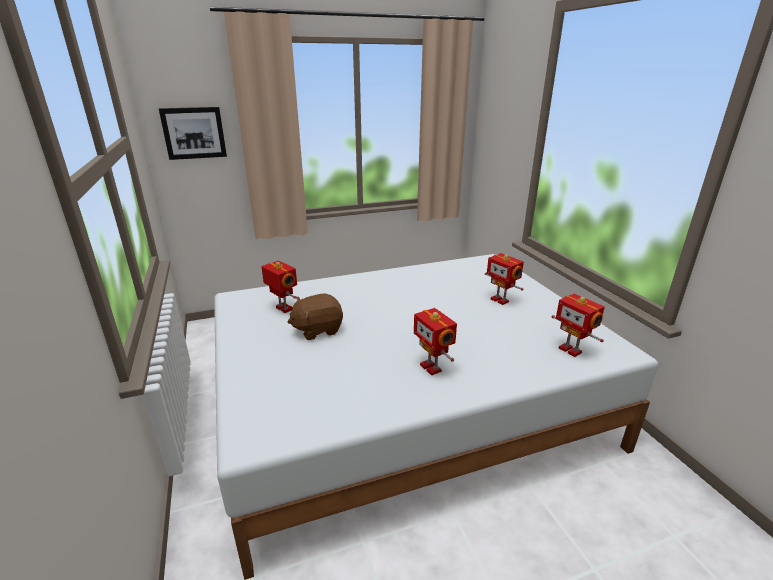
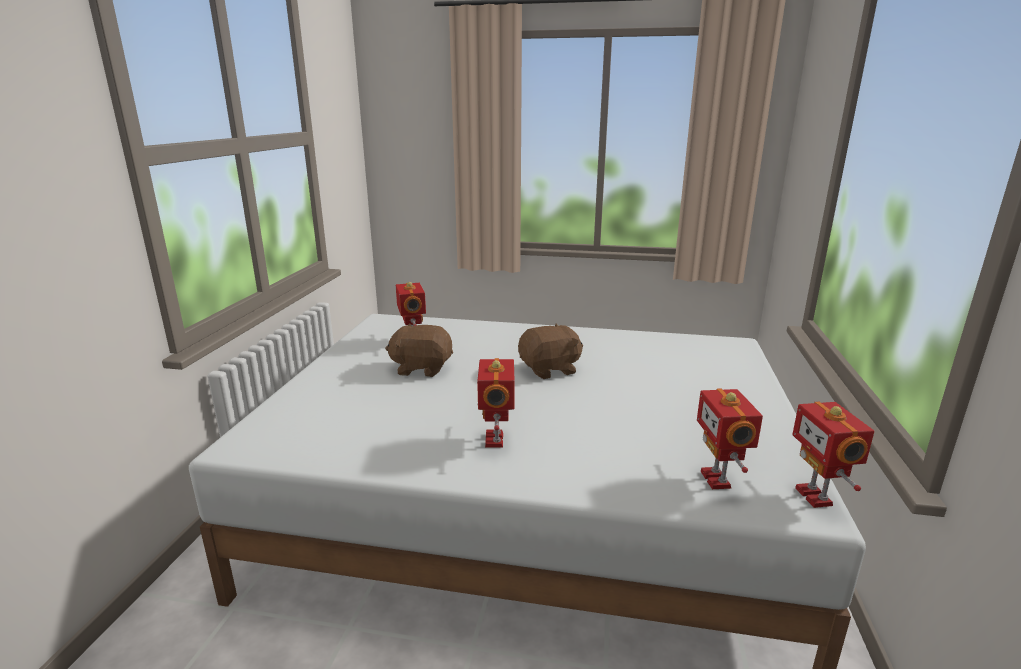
camera: 30 degrees right, 5 degrees down
picture [159,107,227,160] -> none
toy robot [485,253,524,305] -> toy robot moved to [792,402,874,508]
none -> brown plush toy [518,323,583,379]

